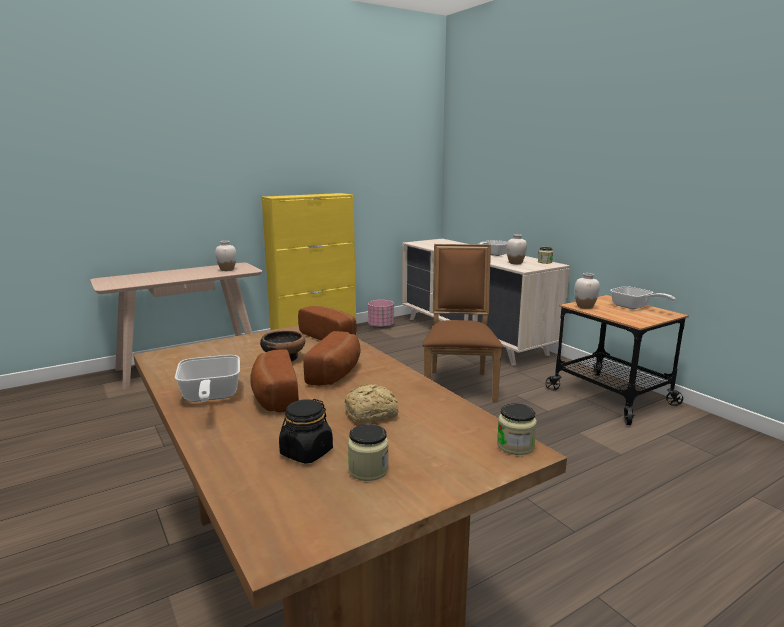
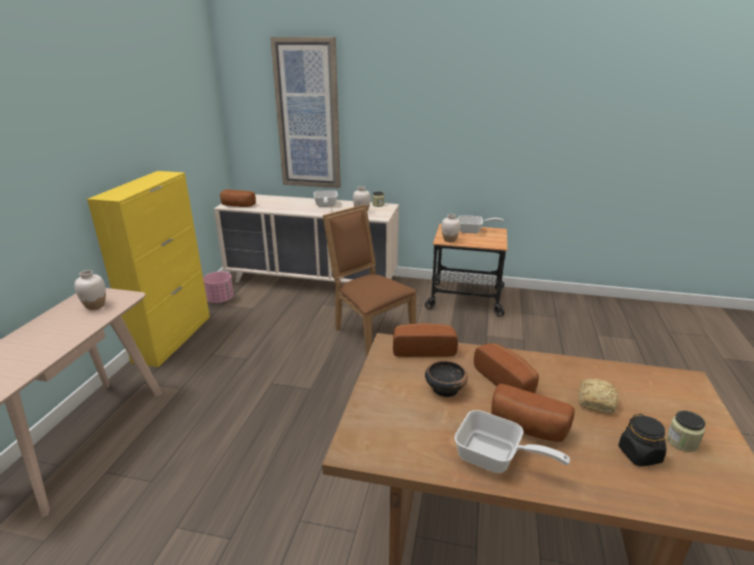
camera: 45 degrees left, 10 degrees up
jar [497,403,537,455] -> none
none -> bread [220,190,256,207]
none -> picture [270,37,341,188]

